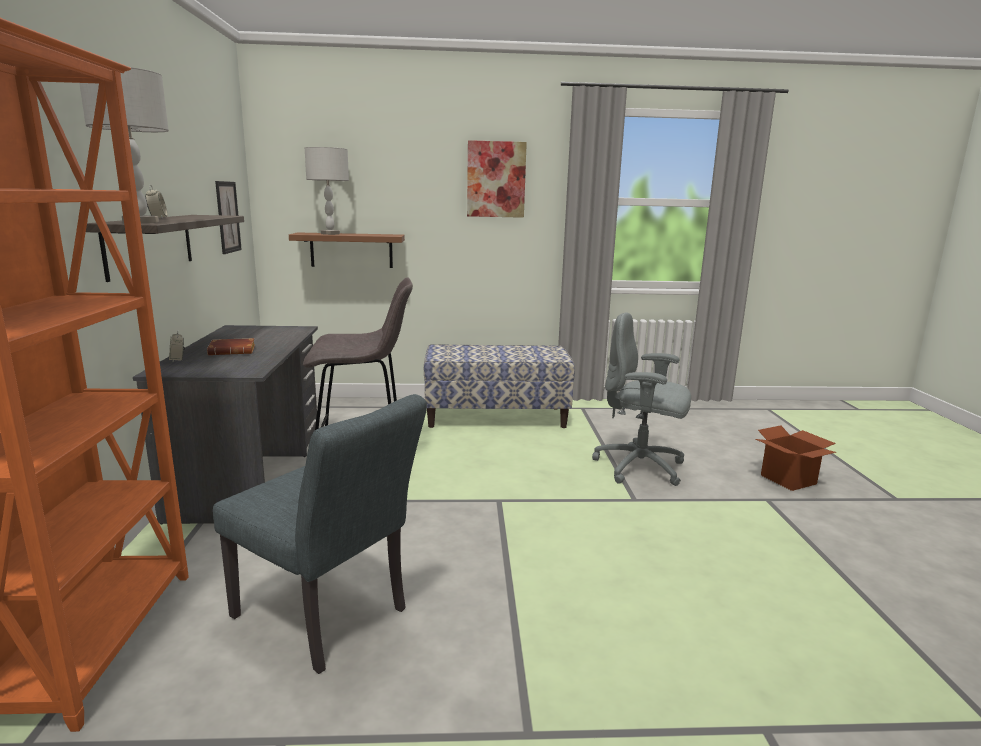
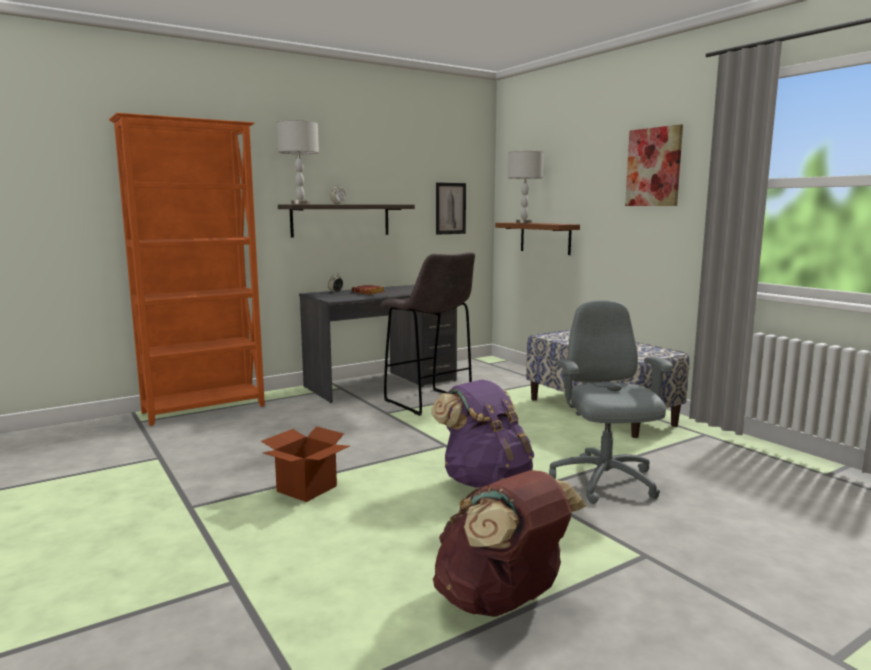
camera: 60 degrees right, 5 degrees down
grey chair [213,394,427,674] -> none
cardboard box [756,425,836,491] -> cardboard box moved to [261,426,350,502]
none -> purple backpack [431,380,534,488]
none -> brown backpack [433,470,587,617]

